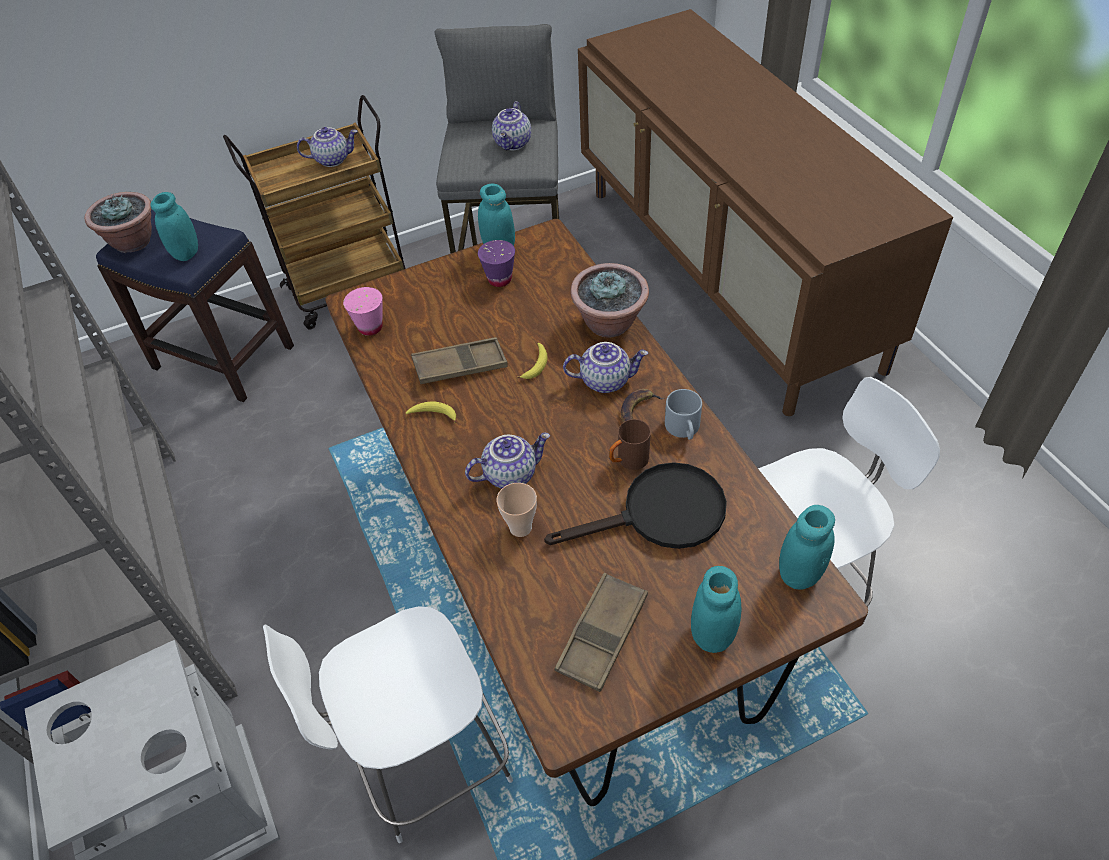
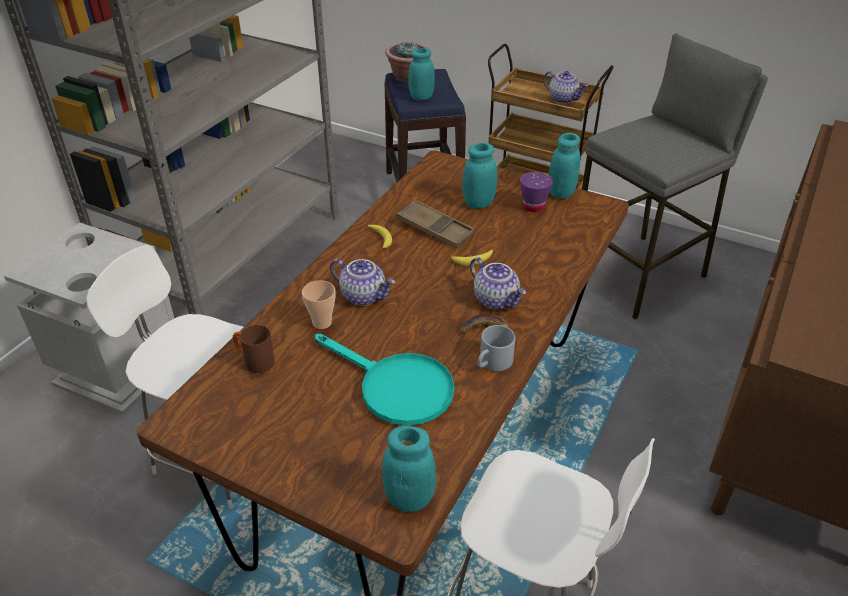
camera: 50 degrees right, 10 degrees down
pink cup [343,287,383,336] -> none
teapot [492,101,531,150] -> none
black frying pan [544,462,727,549] -> turquoise frying pan [315,334,454,426]
brown tray [555,573,648,692] -> none
potted plant [570,263,649,337] -> none
brown mug [609,419,651,470] -> brown mug moved to [233,325,275,373]
turquoise jar [691,566,741,653] -> turquoise jar moved to [462,143,497,209]

